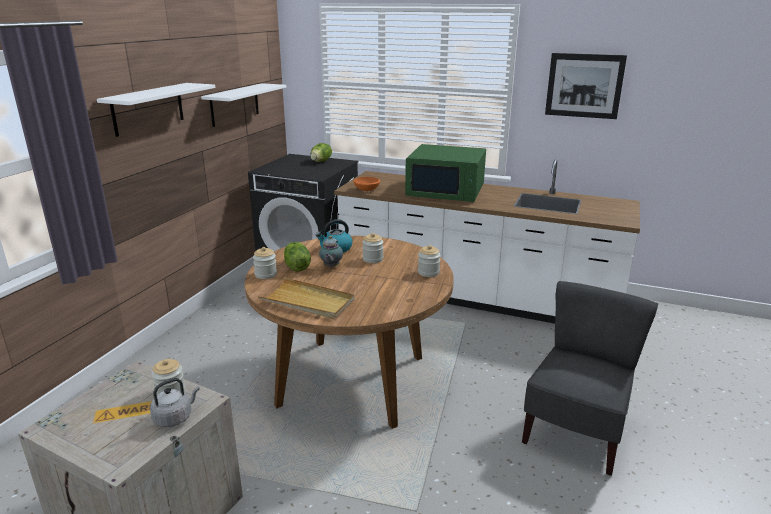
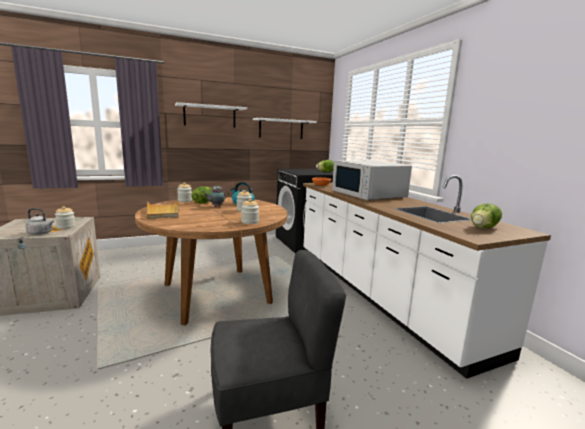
camera: 45 degrees right, 10 degrees down
green microwave [405,144,486,202] -> white microwave [332,161,412,200]
picture [545,53,627,119] -> none
none -> lettuce [471,203,502,228]

